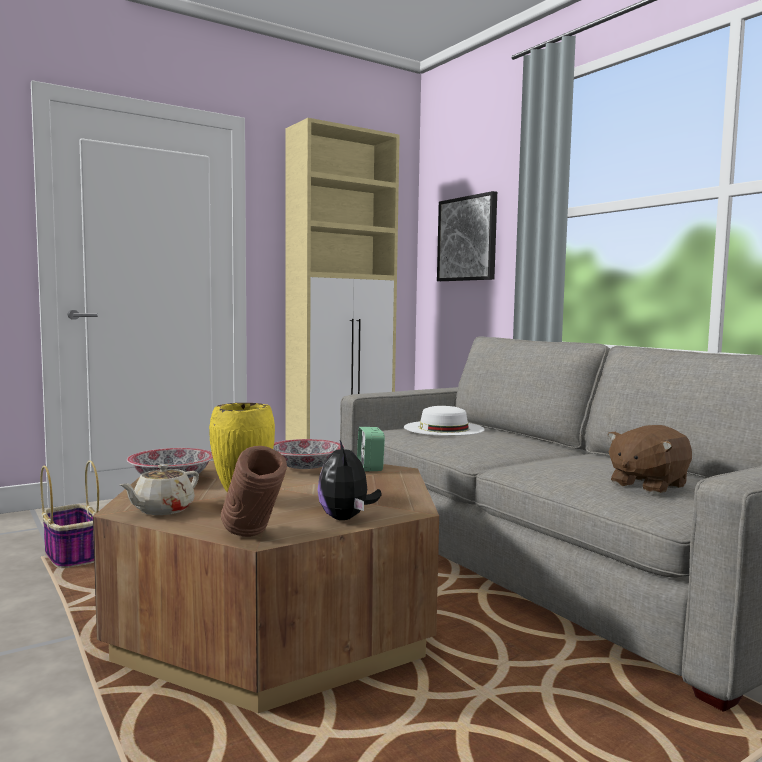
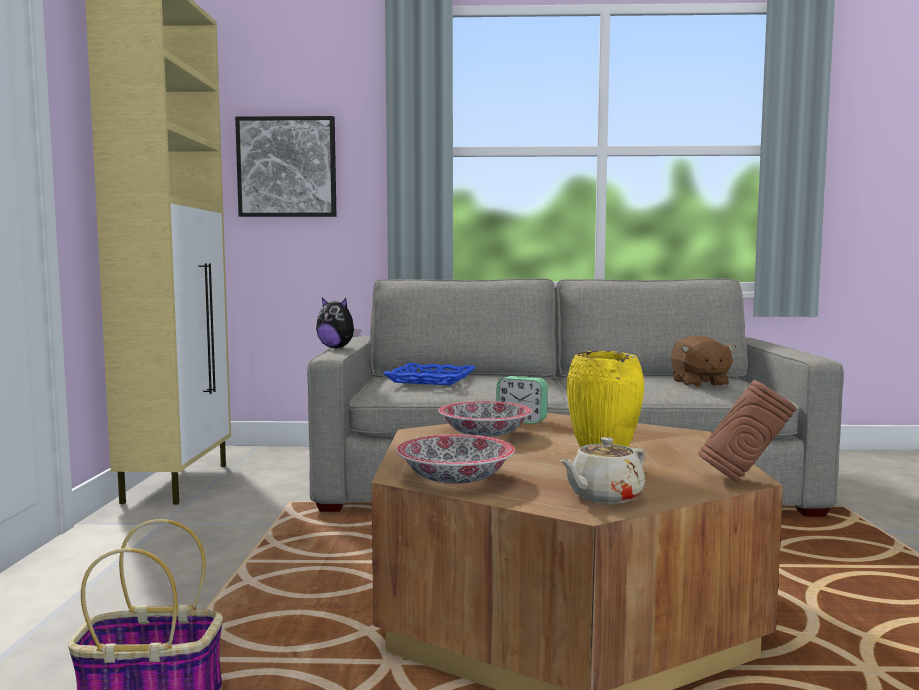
camera: 55 degrees left, 0 degrees up
beige teapot [120,464,199,515] -> beige teapot turned 75 degrees clockwise [560,437,645,504]
plush toy [317,440,381,520] -> plush toy moved to [316,298,361,348]
white hat [404,406,485,436] -> blue tray [383,363,475,385]

